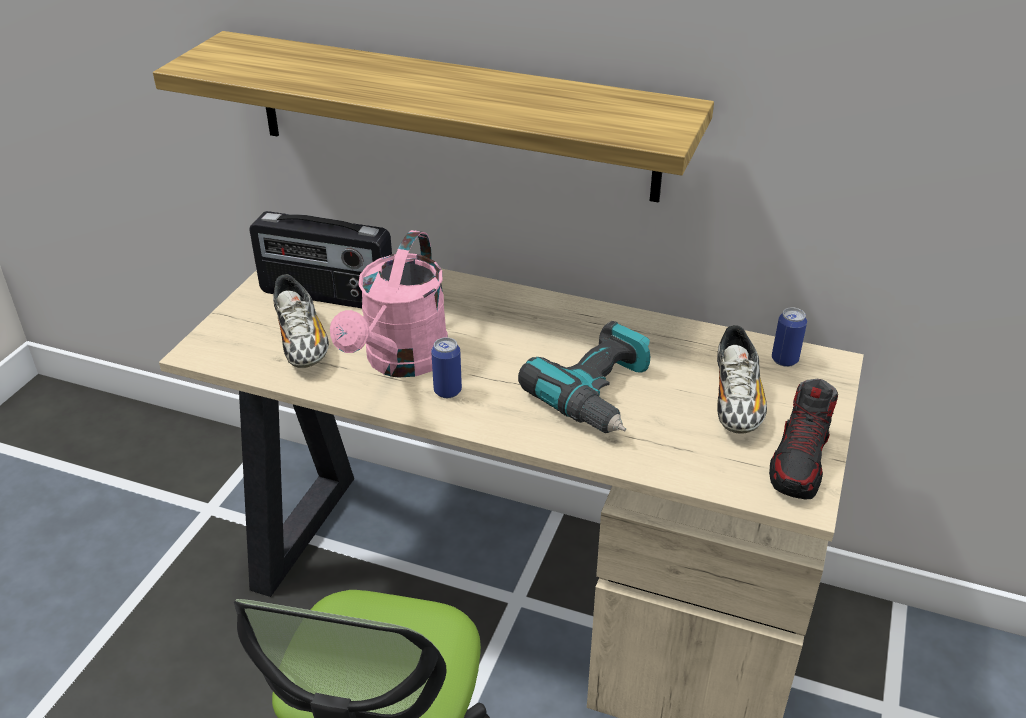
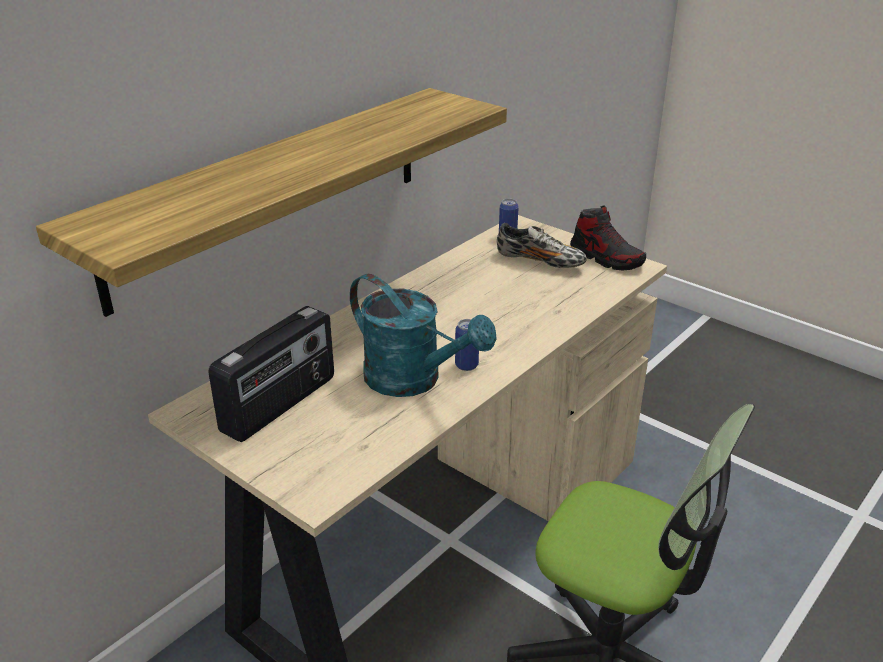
camera: 70 degrees left, 5 degrees down
shoe [273,274,329,368] -> none
pink watering can [330,230,448,378] -> turquoise watering can [350,274,497,397]
power drill [518,321,650,433] -> none

